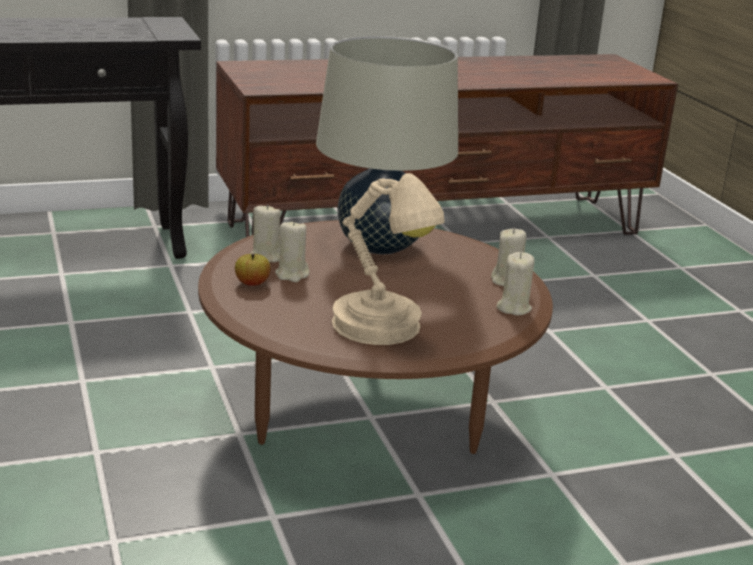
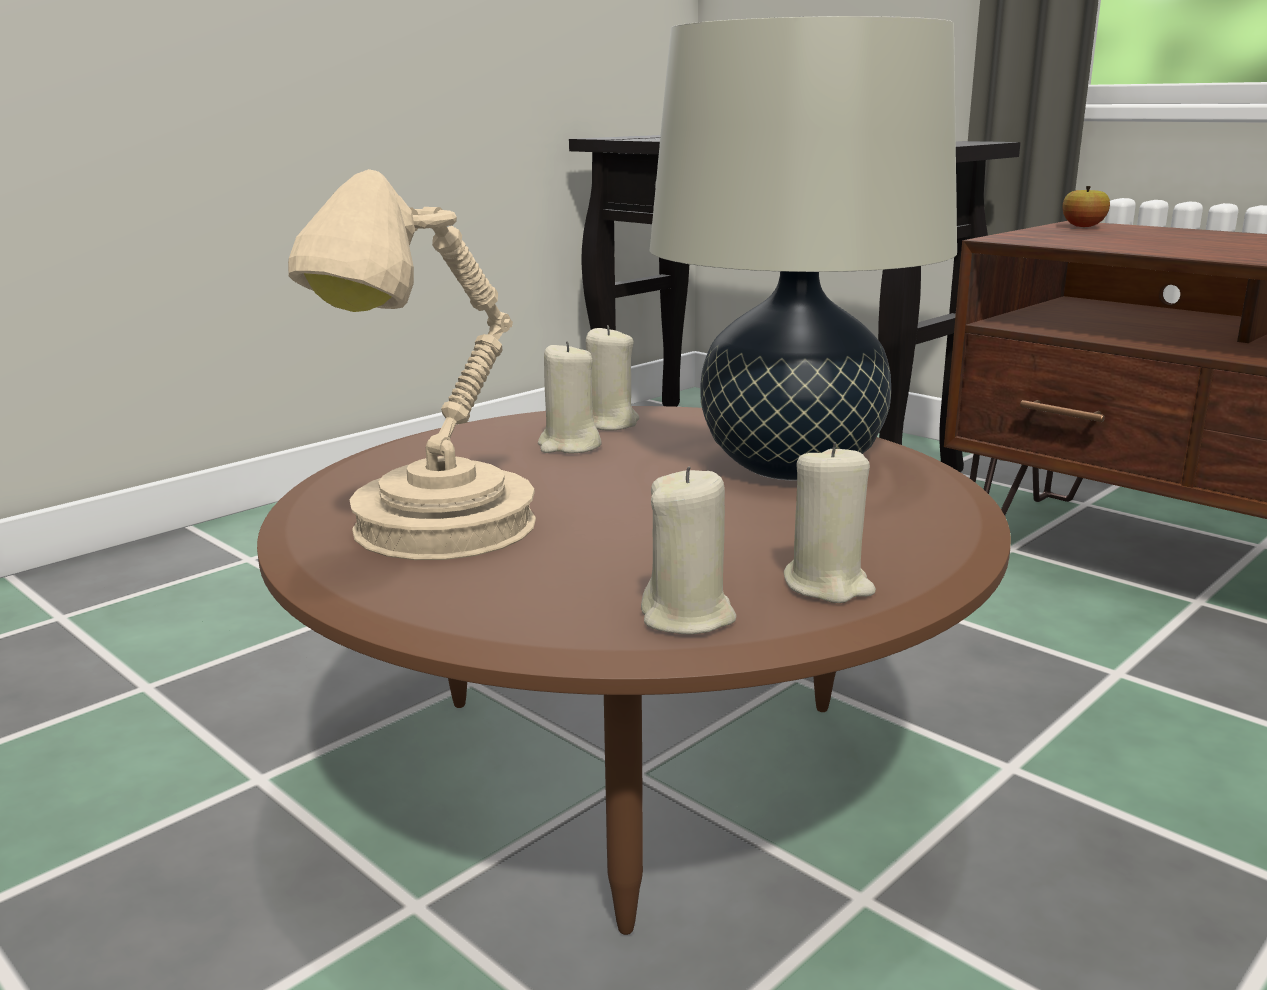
camera: 65 degrees right, 5 degrees down
apple [235,254,271,286] -> apple moved to [1062,186,1110,227]

